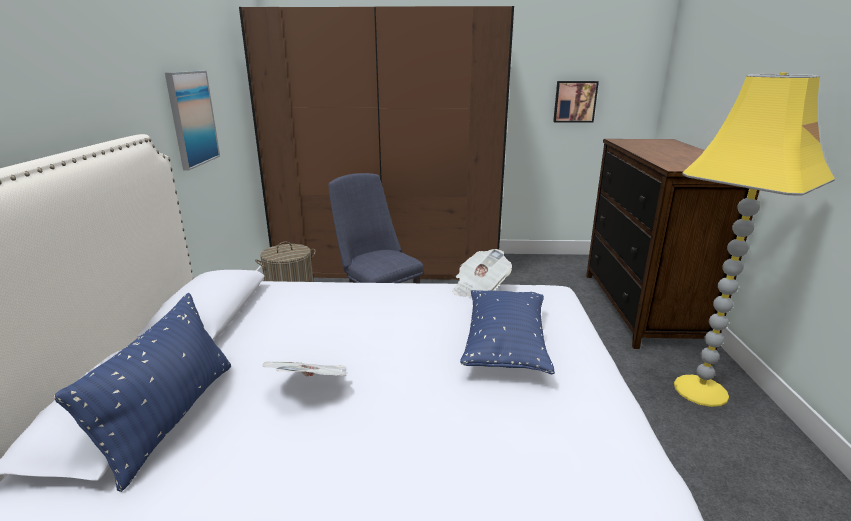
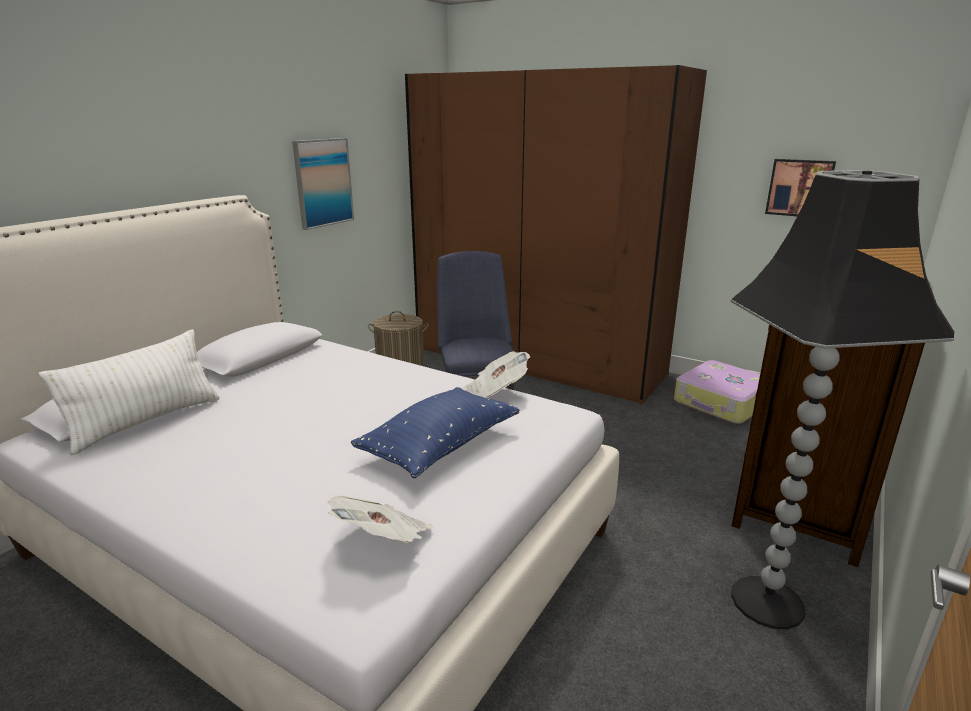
camera: 30 degrees right, 0 degrees up
blue pillow [54,292,231,492] -> white pillow [39,329,219,455]
newspaper [262,361,348,376] -> newspaper moved to [327,496,433,543]
yellow floor lamp [674,73,835,407] -> black floor lamp [731,170,955,629]
none -> suitcase [674,360,760,424]

